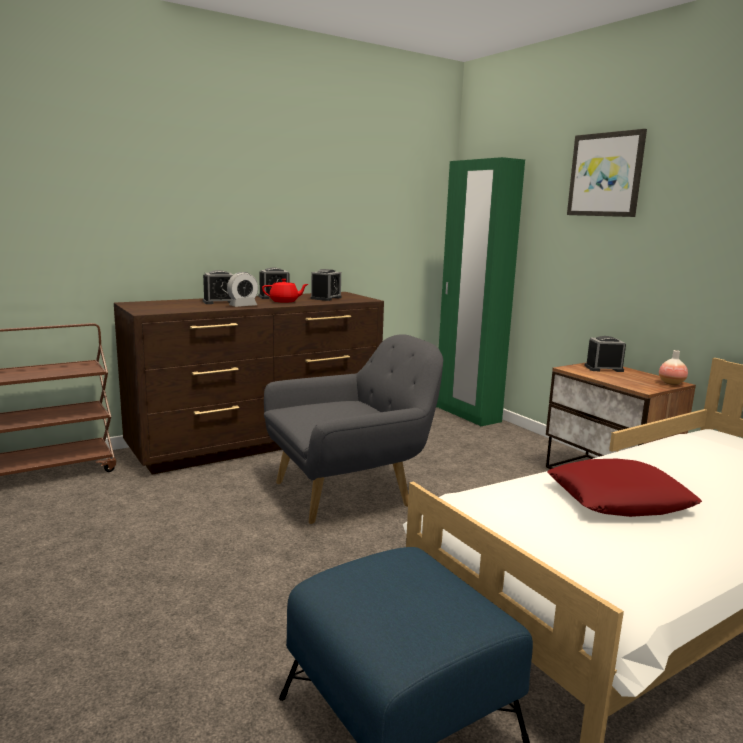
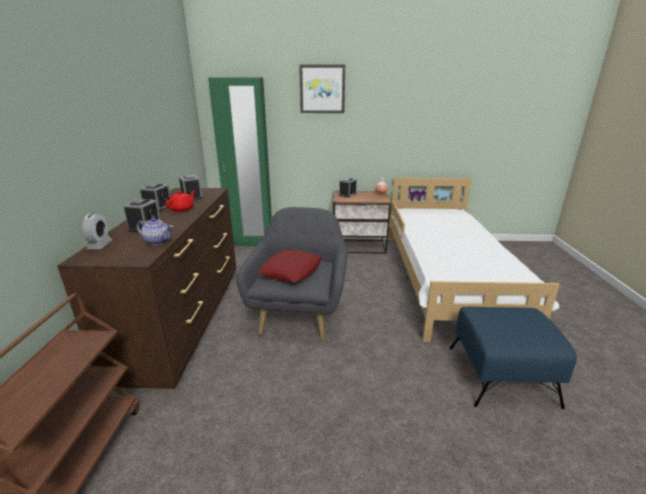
camera: 55 degrees left, 10 degrees up
alarm clock [227,272,258,307] -> alarm clock moved to [82,213,113,249]
red pillow [547,459,702,517] -> red pillow moved to [258,250,322,282]
none -> teapot [136,218,173,245]

